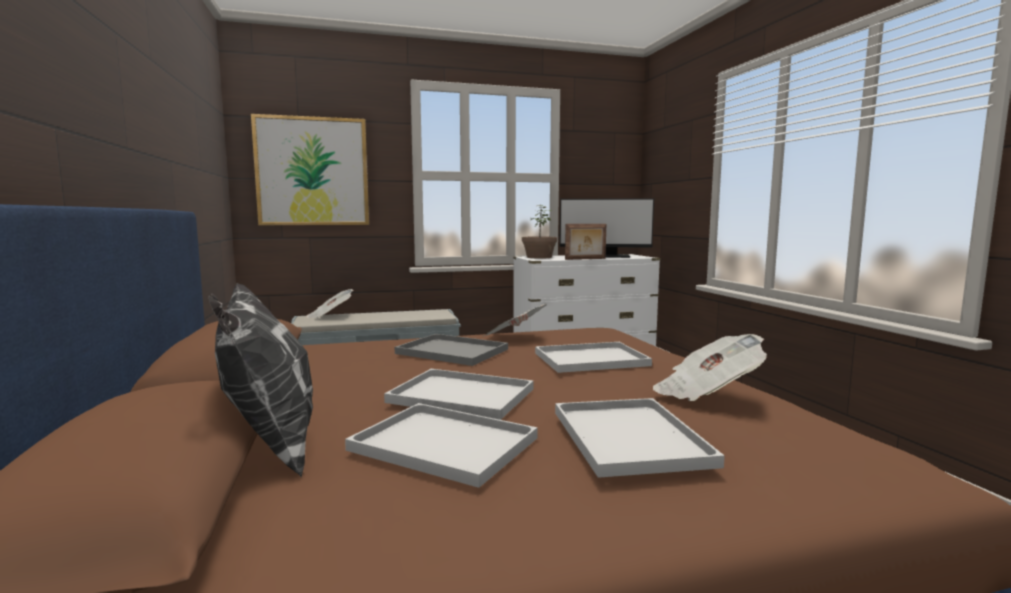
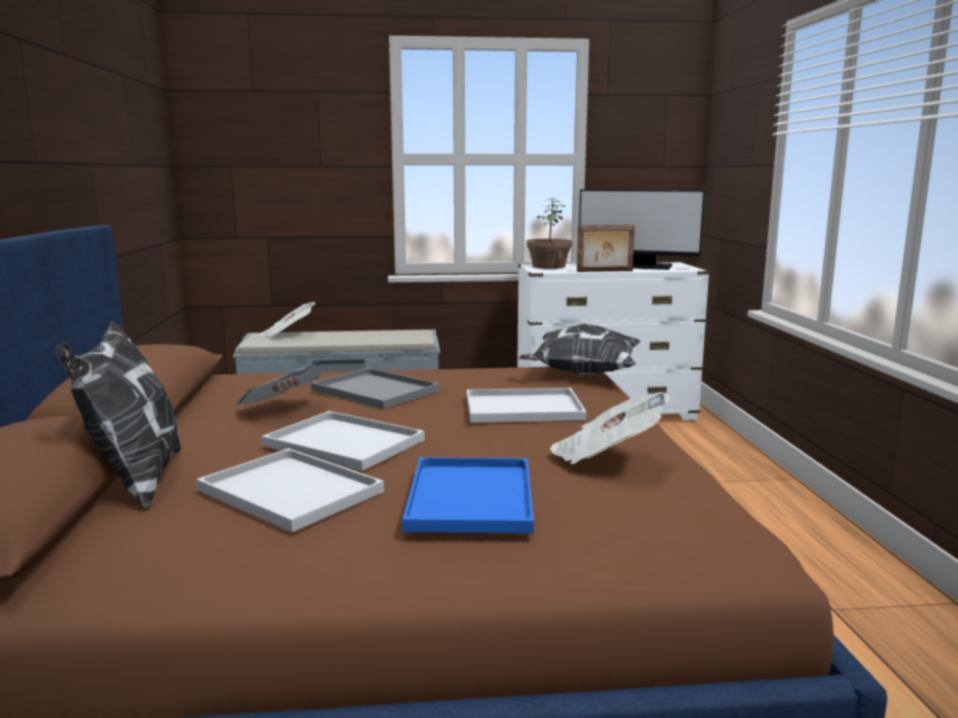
camera: 10 degrees right, 5 degrees up
picture [251,114,369,225] -> none
newspaper [483,303,546,336] -> newspaper moved to [235,365,326,406]
white tray [555,398,725,478] -> blue tray [402,457,534,533]
none -> pillow [518,324,641,375]

